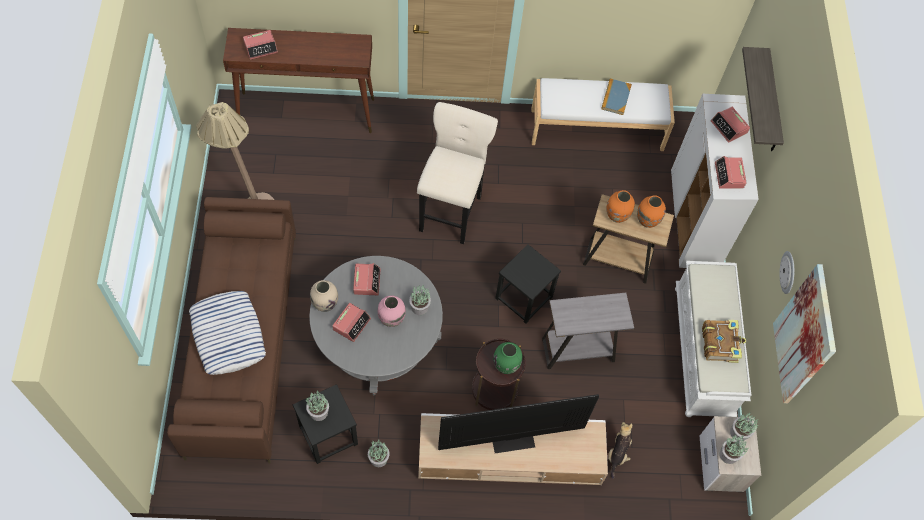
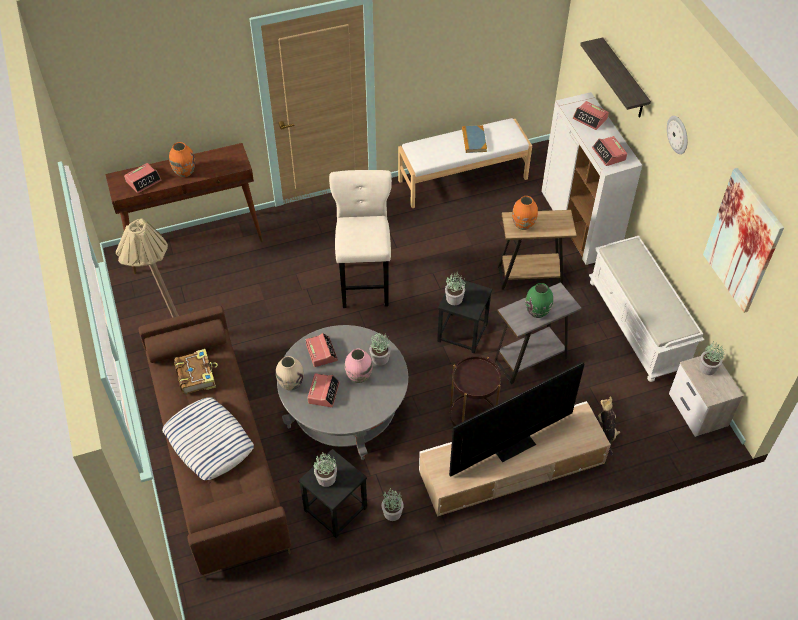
camera: 15 degrees left, 10 degrees down
green vase [493,342,522,374] -> green vase moved to [526,283,553,318]
orange vase [637,195,666,228] -> orange vase moved to [169,142,195,177]
book [702,320,746,363] -> book moved to [174,349,218,395]
potted plant [720,435,748,464] -> potted plant moved to [445,271,465,305]
wall clock [779,251,794,294] -> wall clock moved to [667,116,688,154]

